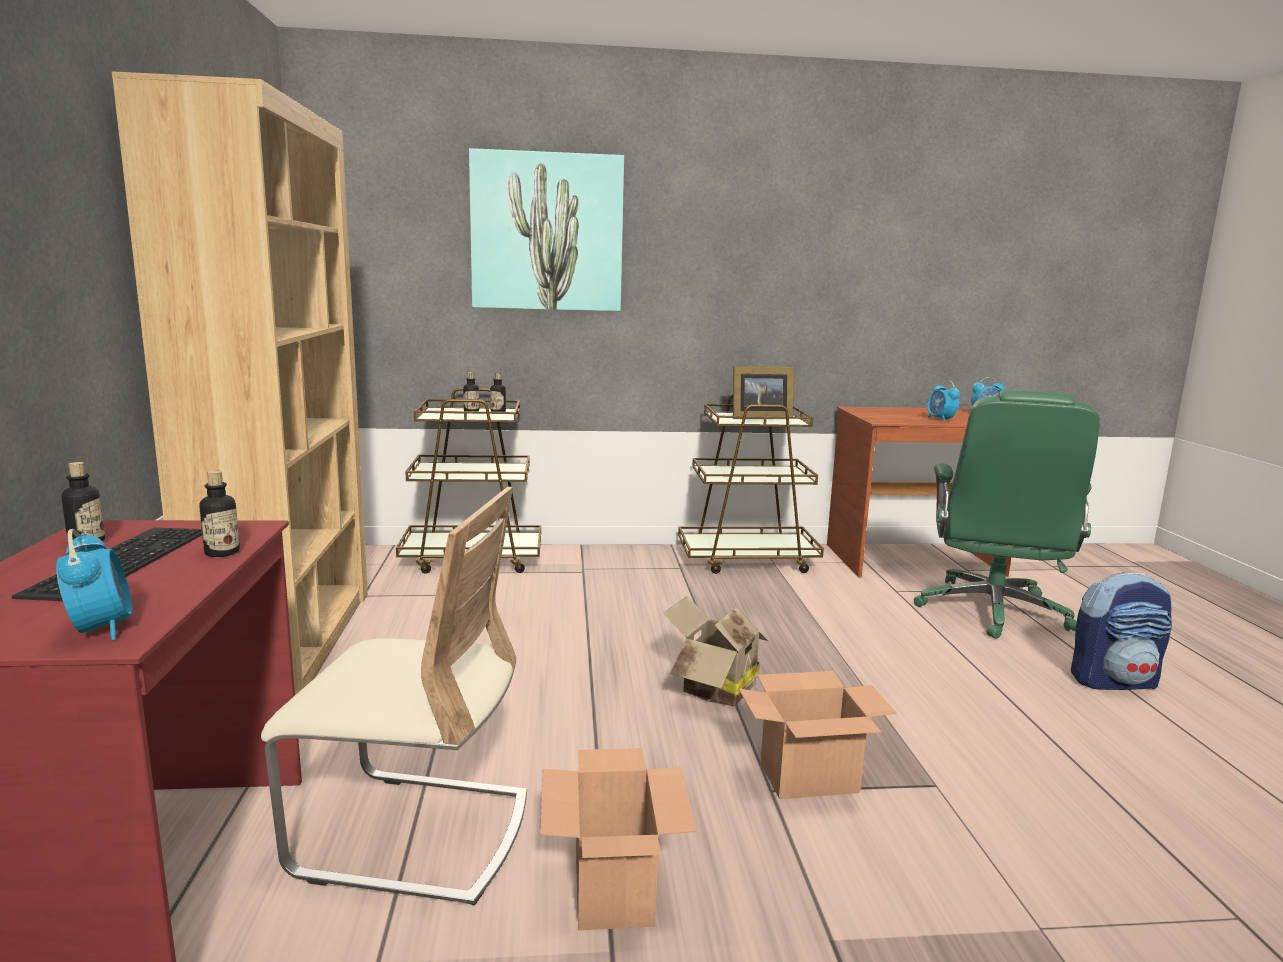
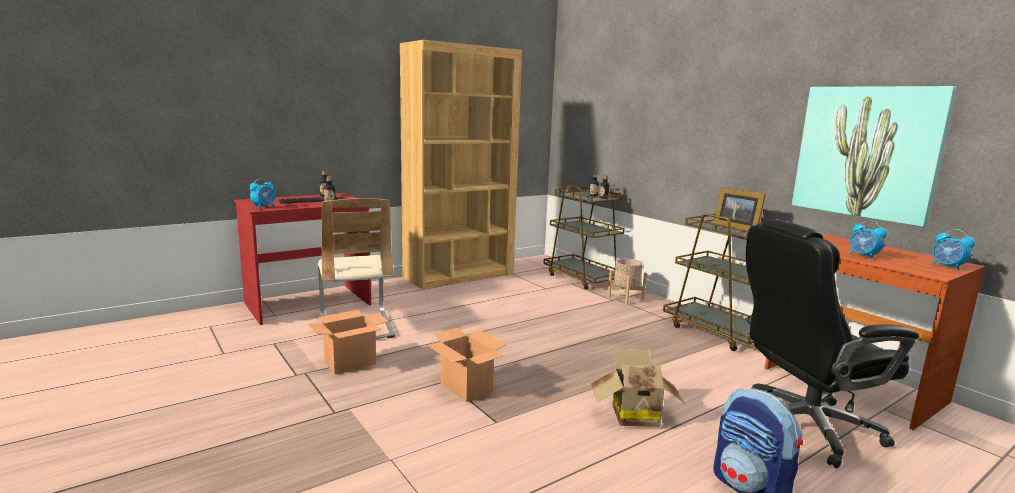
camera: 60 degrees right, 0 degrees up
picture [469,148,624,311] -> picture moved to [792,86,957,227]
cardboard box [663,595,768,707] -> cardboard box moved to [591,348,685,427]
green office chair [913,390,1100,639] -> black office chair [746,219,919,469]
alarm clock [927,381,960,422] -> alarm clock turned 75 degrees counterclockwise [849,220,887,260]
none -> beige planter [608,259,647,304]

